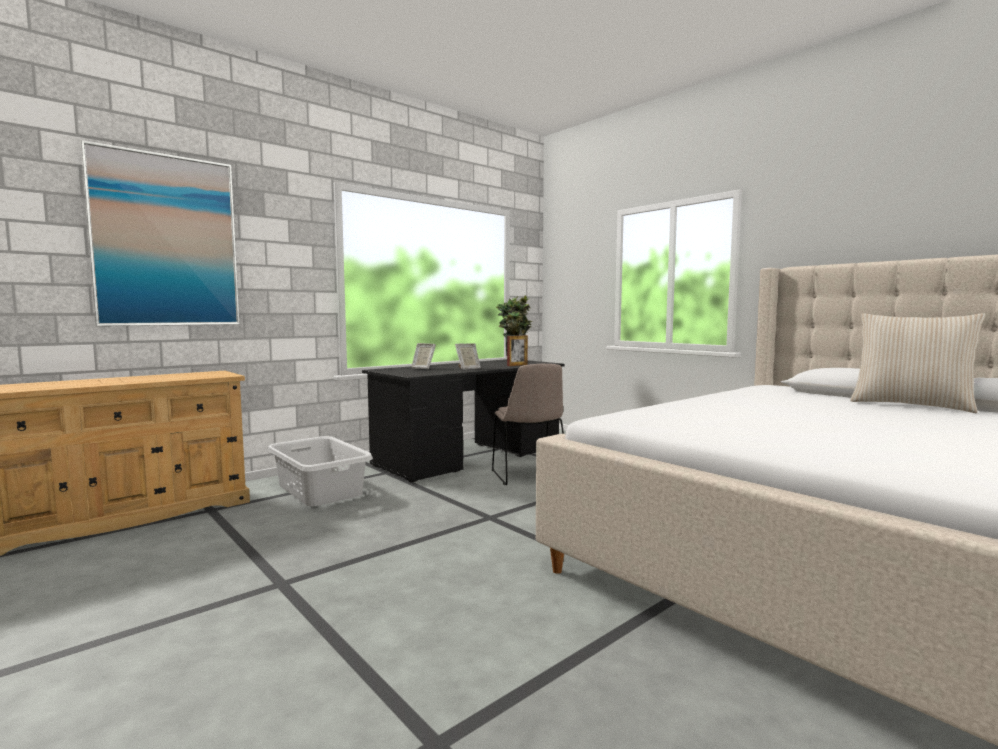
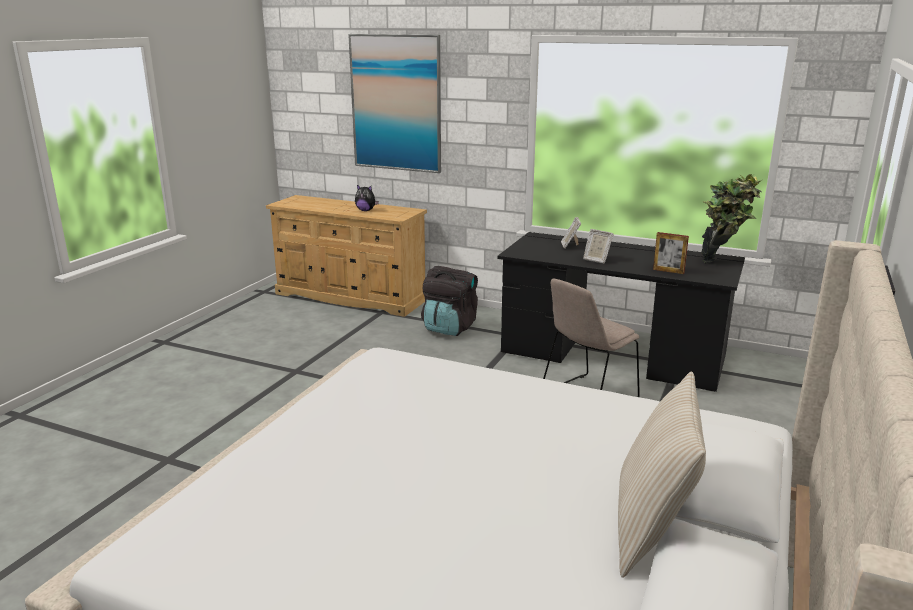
camera: 65 degrees right, 15 degrees up
grey laundry basket [268,436,373,506] -> black backpack [421,266,478,336]
none -> plush toy [355,185,379,211]

